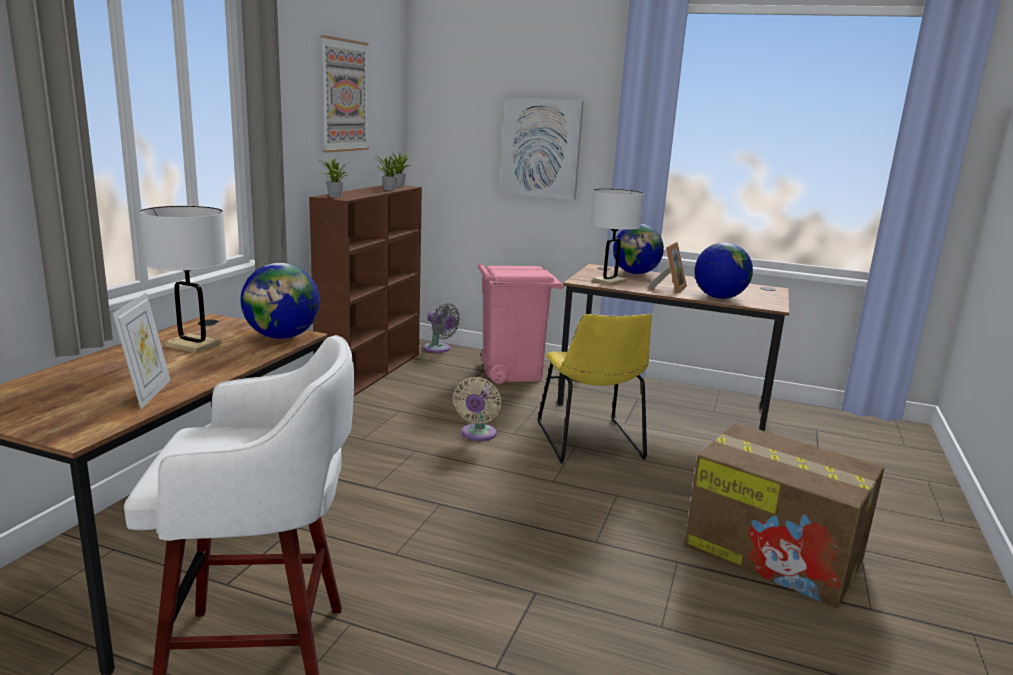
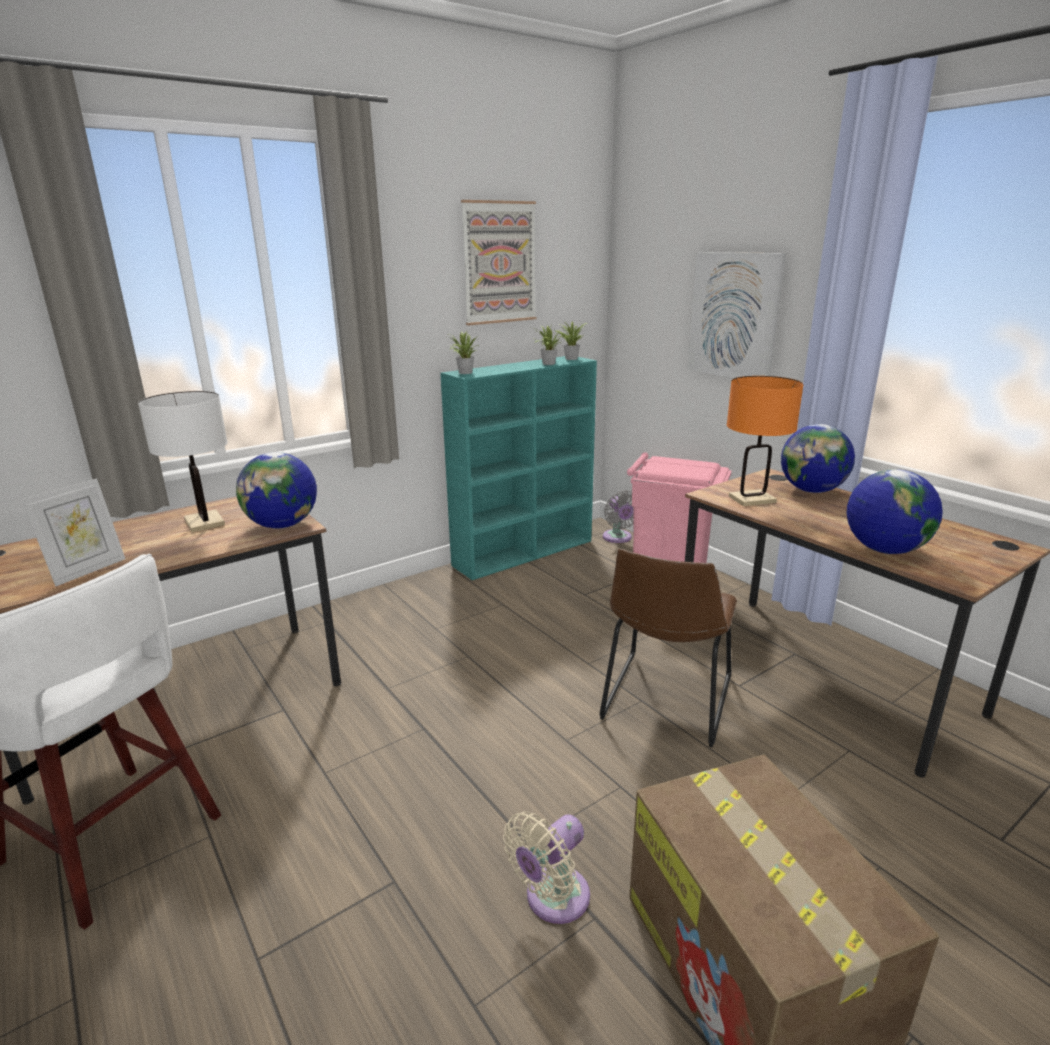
camera: 35 degrees right, 5 degrees up
brown bookcase [309,185,422,396] -> turquoise bookcase [440,356,597,580]
beige fan [453,377,501,441] -> beige fan moved to [503,812,590,924]
yellow chair [538,314,652,463] -> brown chair [599,549,737,748]
white table lamp [590,189,644,285] -> orange table lamp [727,376,804,506]
picture frame [648,242,687,293] -> none

